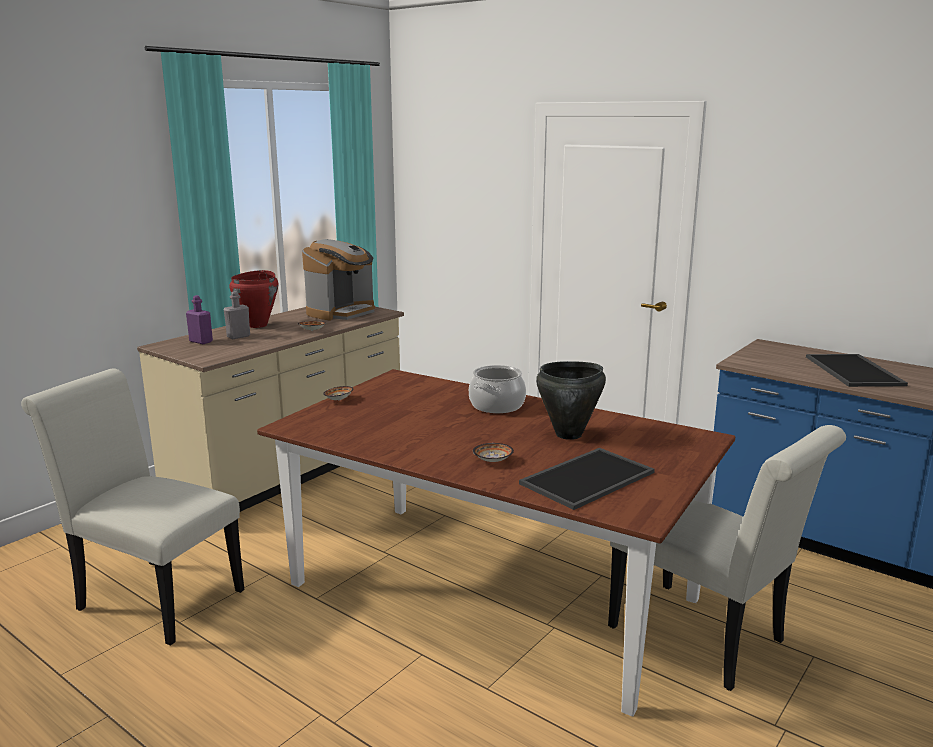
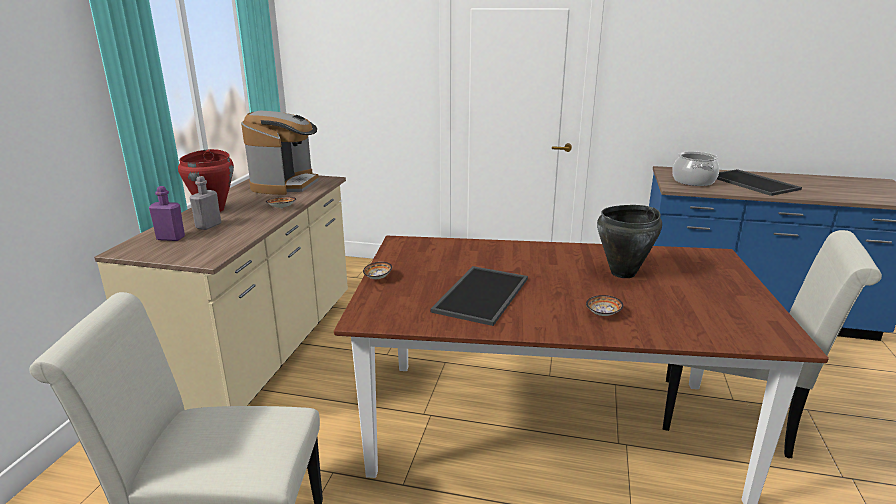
camera: 25 degrees left, 5 degrees up
cooking pot [469,365,526,413] -> cooking pot moved to [672,151,719,186]
tray [519,448,655,510] -> tray moved to [431,266,528,326]

